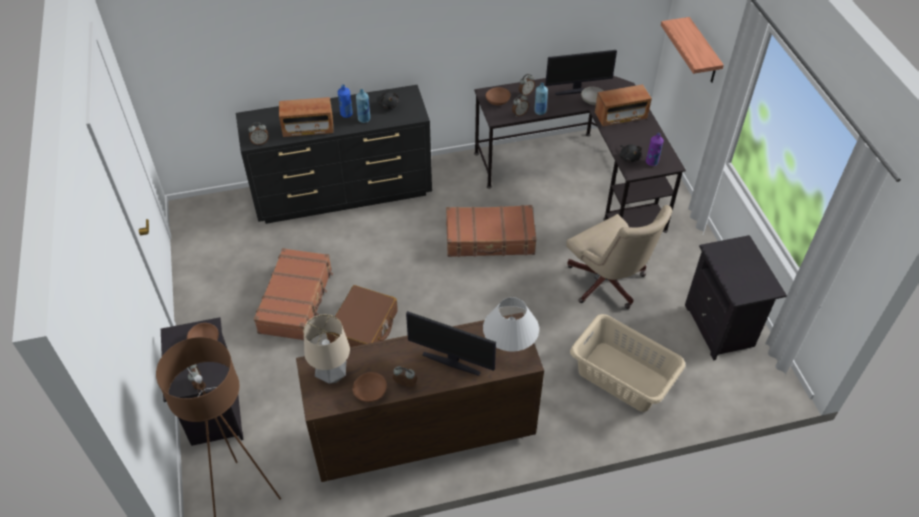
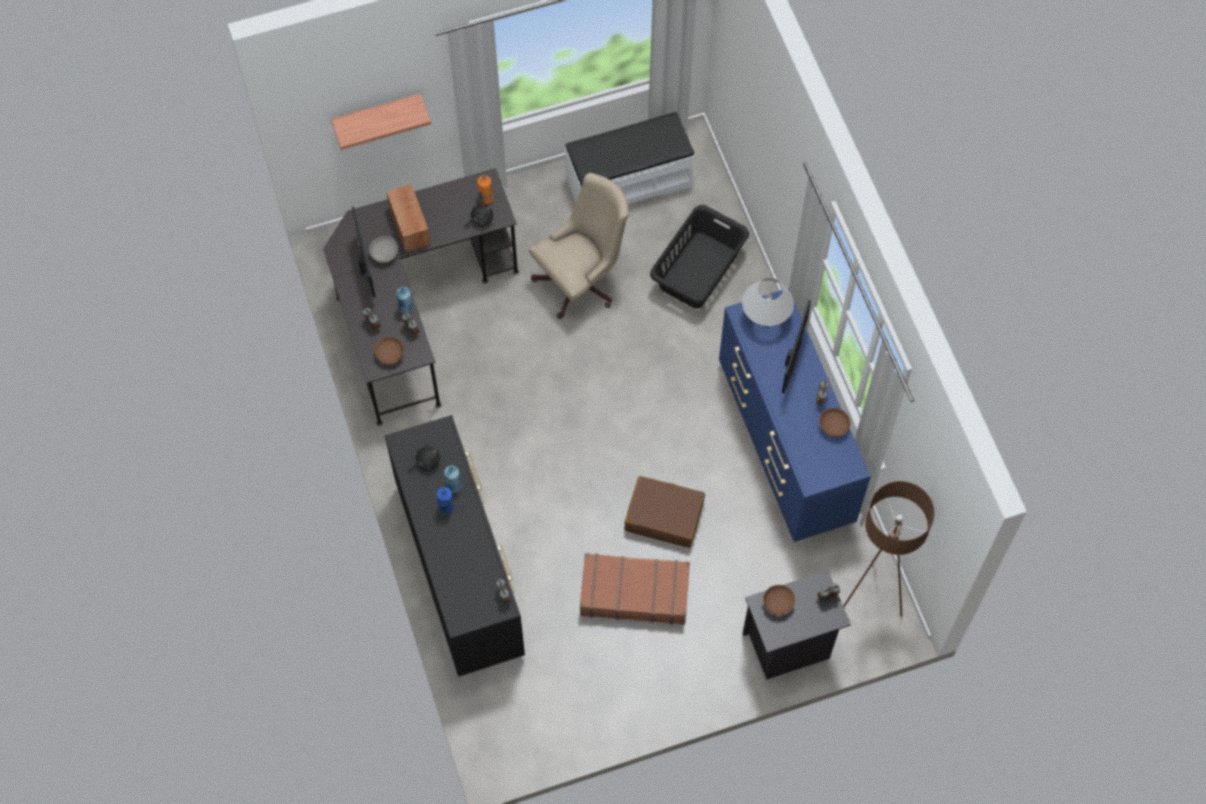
camera: 95 degrees left, 15 degrees up
radio [279,97,334,137] -> none
brown dresser [296,312,544,482] -> blue dresser [719,288,871,542]
table lamp [304,314,350,384] -> none
brown suitcase [446,205,536,257] -> none
beige laundry basket [570,314,685,412] -> black laundry basket [650,205,749,308]
purple bottle [646,133,664,166] -> orange bottle [477,175,494,204]
black nightstand [685,235,787,360] -> white bench [565,112,695,204]

